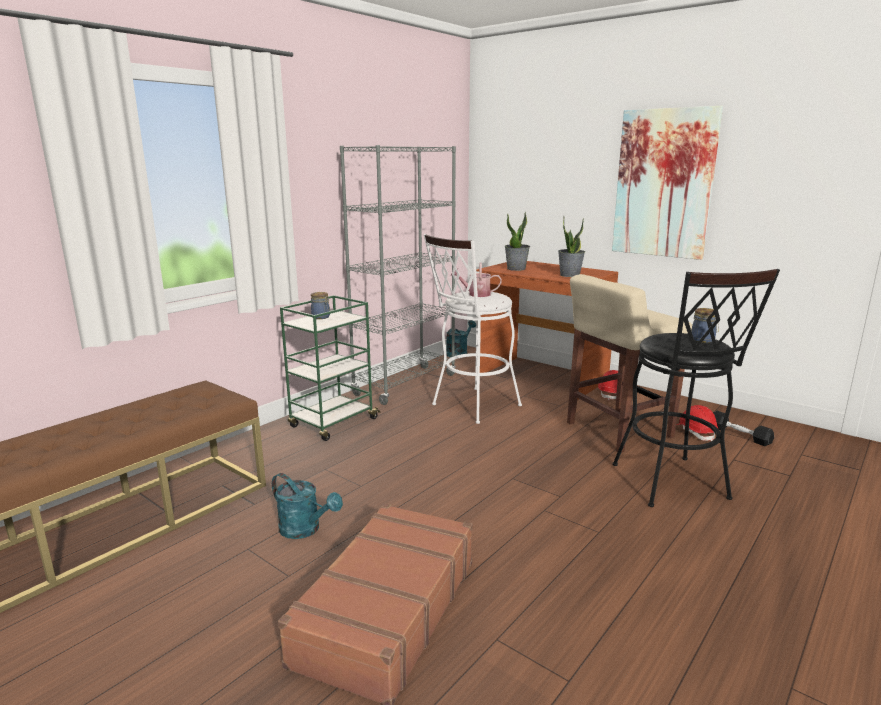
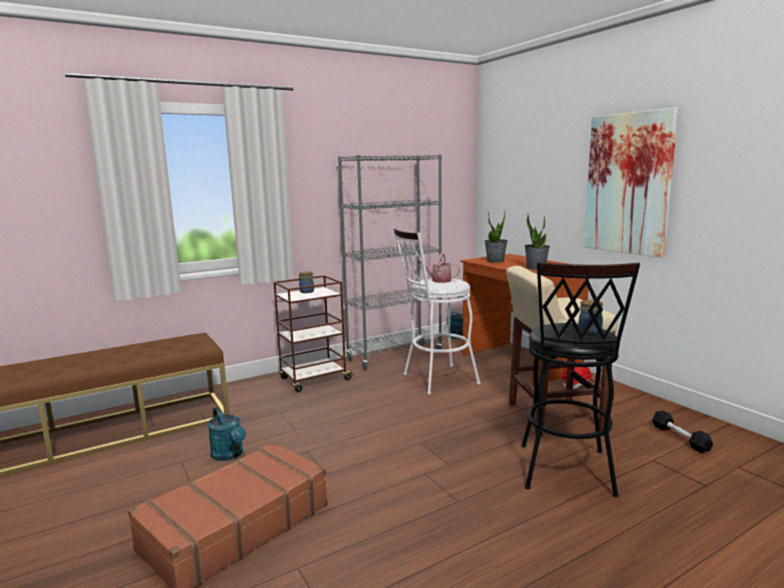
camera: 20 degrees right, 5 degrees down
green cart [280,295,380,441] -> brown cart [274,275,354,392]
red hard hat [676,405,718,441] -> none

